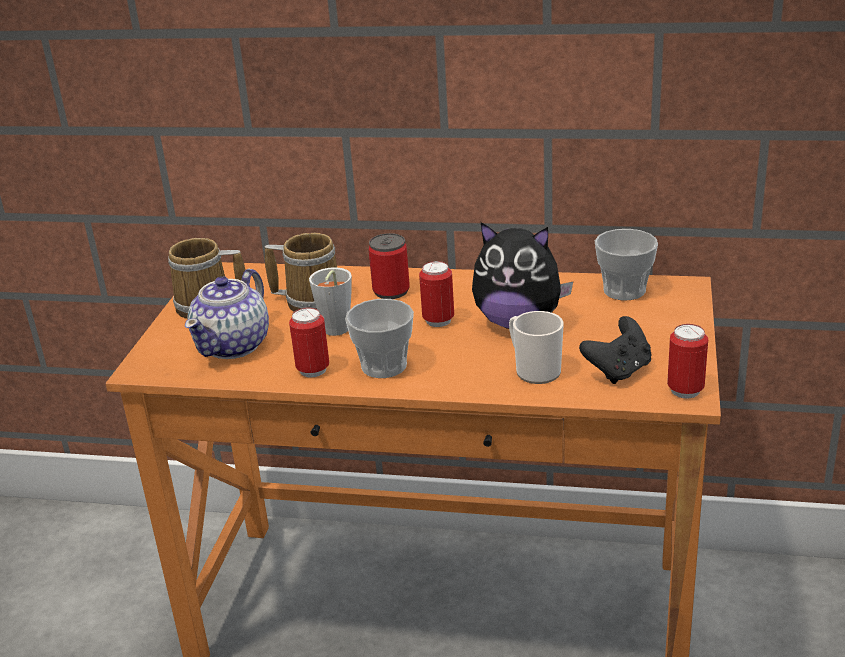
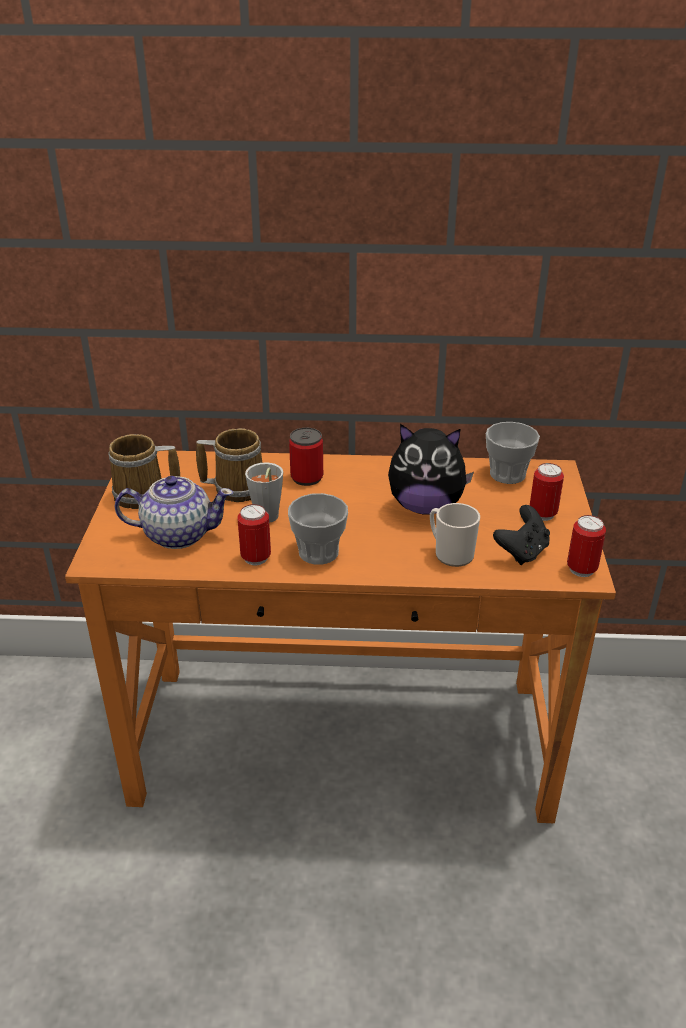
camera: 10 degrees left, 5 degrees up
teapot [185,268,269,359] -> teapot turned 105 degrees counterclockwise [115,476,233,549]
can [419,261,454,327] -> can moved to [530,463,564,521]

